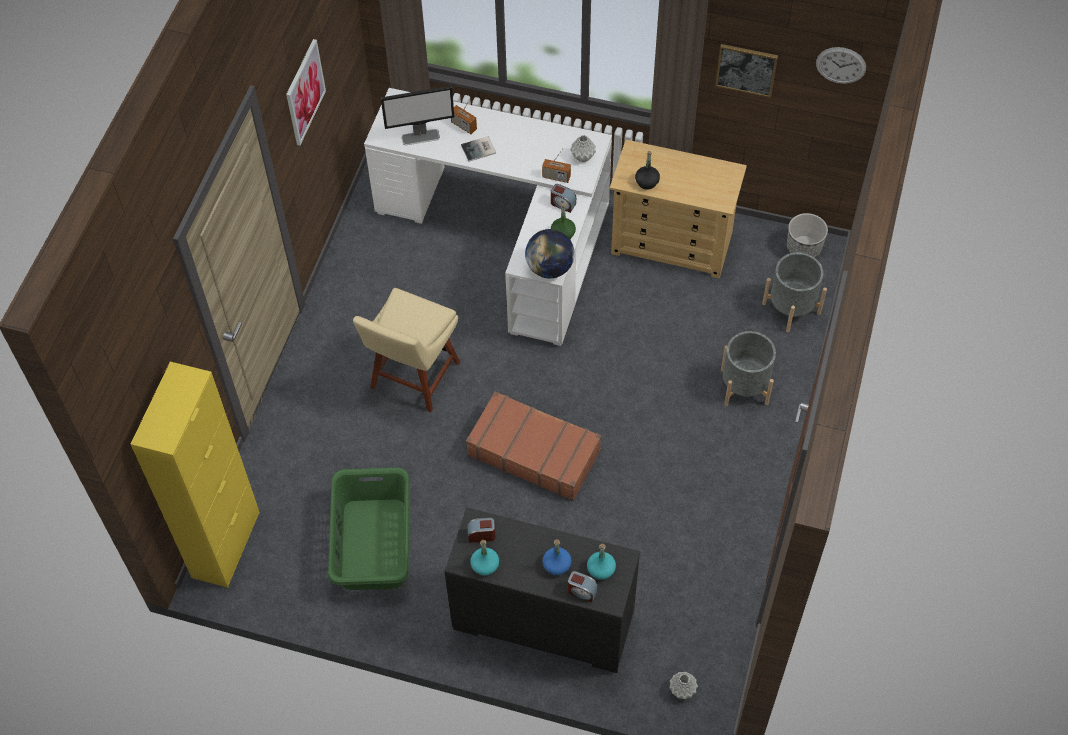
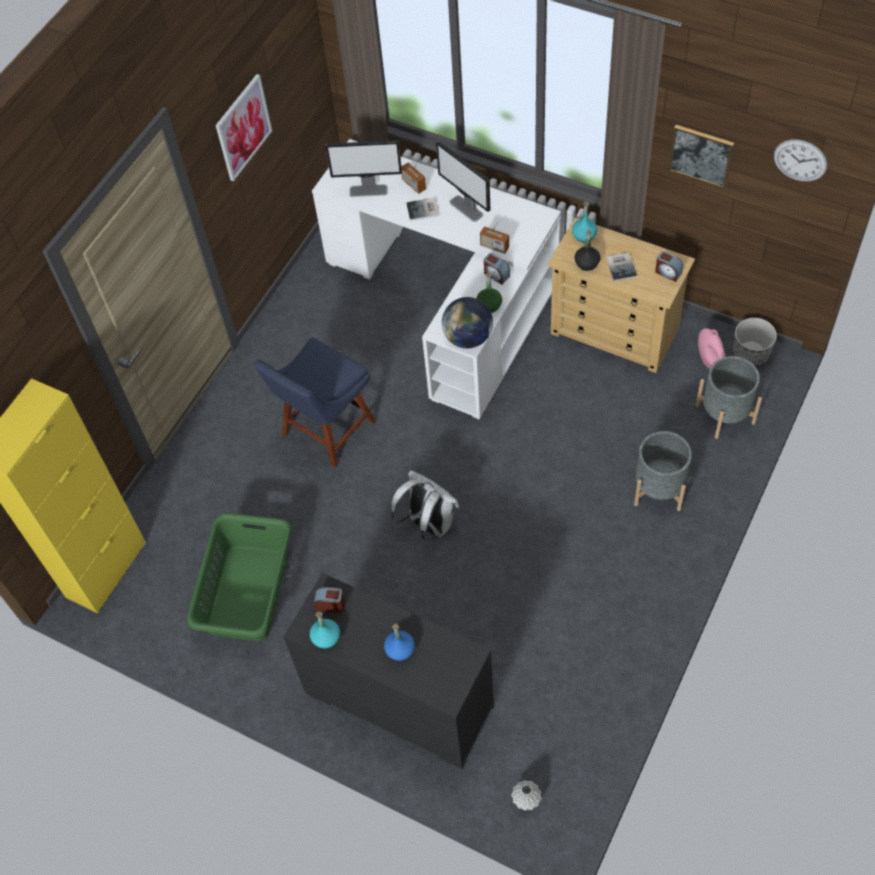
camera: 15 degrees right, 0 degrees up
beige chair [353,288,460,412] -> blue chair [253,337,376,468]
brown suitcase [466,391,601,501] -> white backpack [391,470,459,541]
alarm clock [568,571,598,602] -> alarm clock moved to [655,251,683,282]
grey vase [570,135,596,163] -> none
turquoise bottle [587,544,616,580] -> turquoise bottle moved to [572,201,597,243]
none -> monitor [436,141,490,222]
none -> book [606,252,637,281]
none -> pink vase [698,328,726,369]

